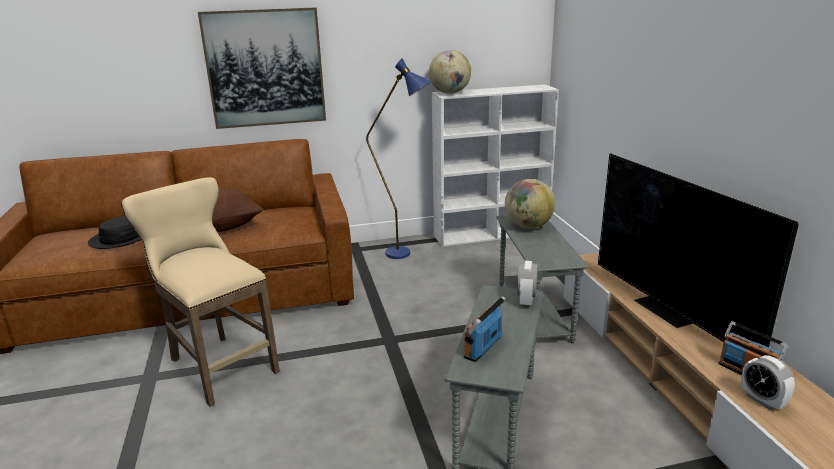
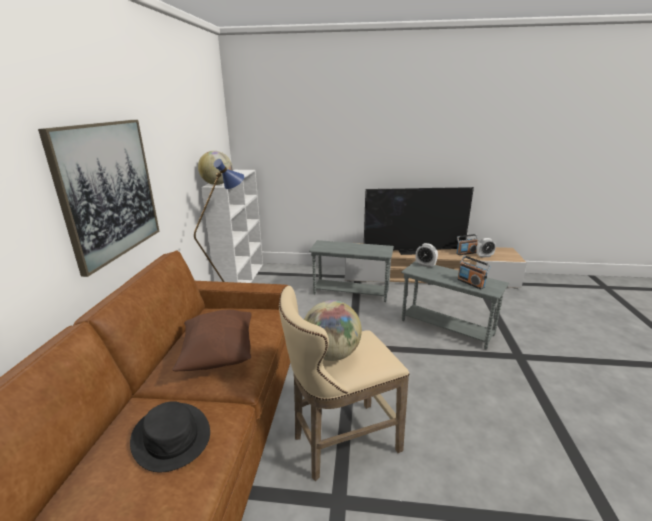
camera: 70 degrees left, 0 degrees up
globe [505,179,555,229] -> globe moved to [304,300,362,361]

